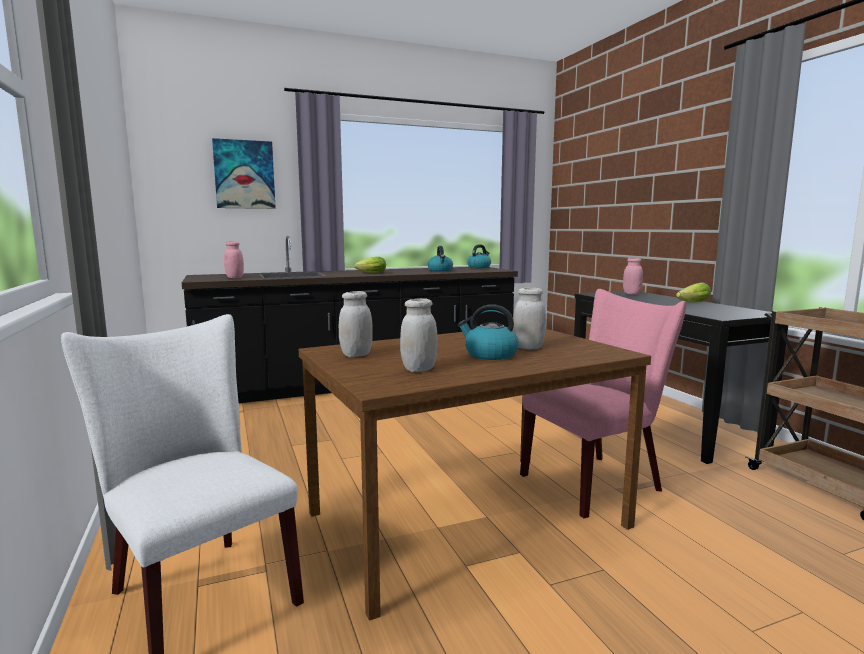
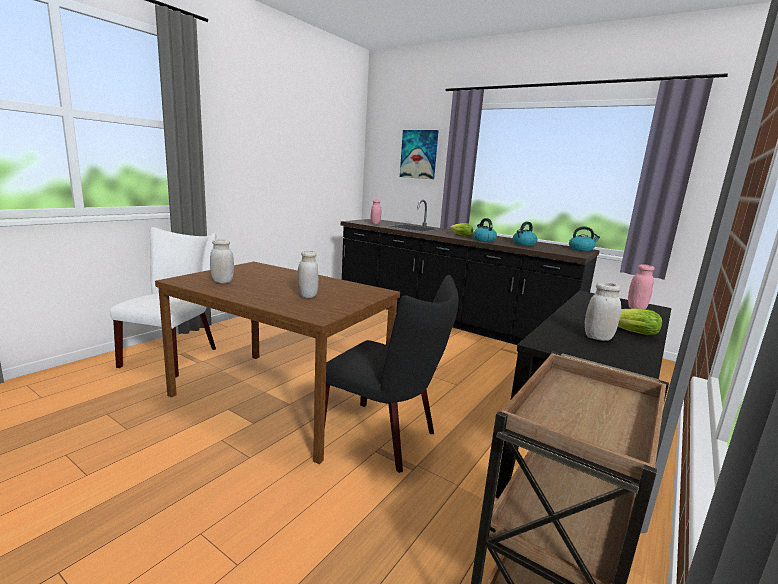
camera: 55 degrees right, 5 degrees up
white jar [339,291,373,357] -> white jar moved to [585,283,621,341]
kettle [458,304,519,360] -> kettle moved to [473,218,497,242]
pink chair [520,289,686,518] -> black chair [325,275,458,473]

